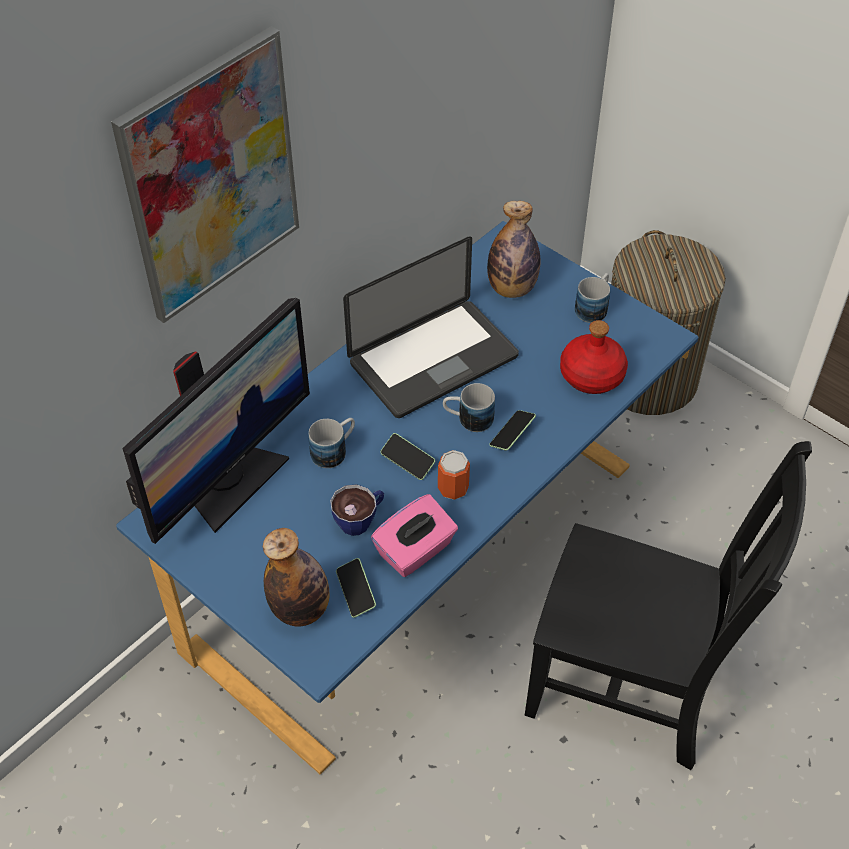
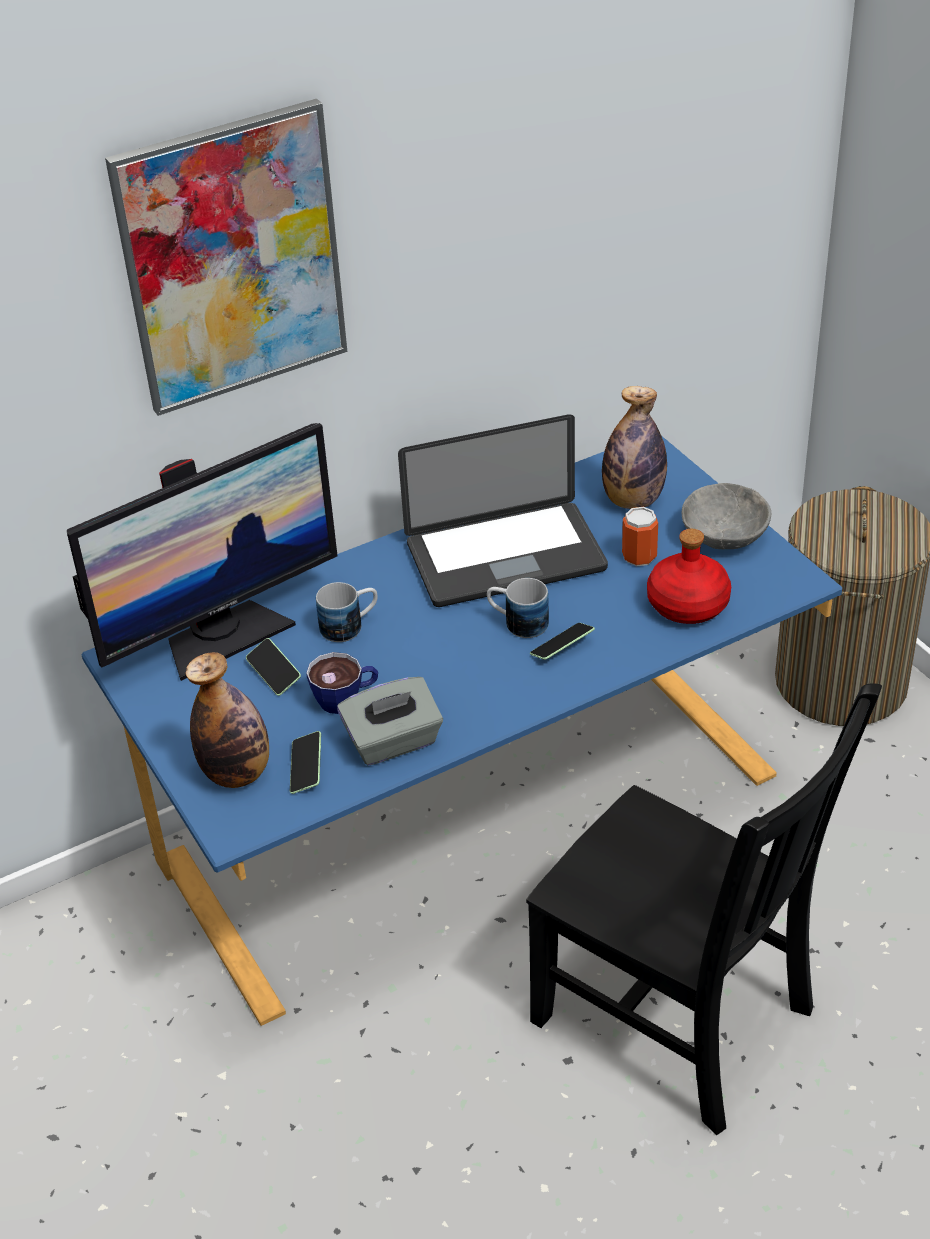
camera: 20 degrees right, 10 degrees down
pink tissue box [371,494,458,577] -> grey tissue box [337,677,443,766]
phone [380,433,435,480] -> phone moved to [246,638,301,696]
can [438,450,470,500] -> can moved to [622,507,658,566]
mug [575,273,610,323] -> grey bowl [682,483,771,549]

